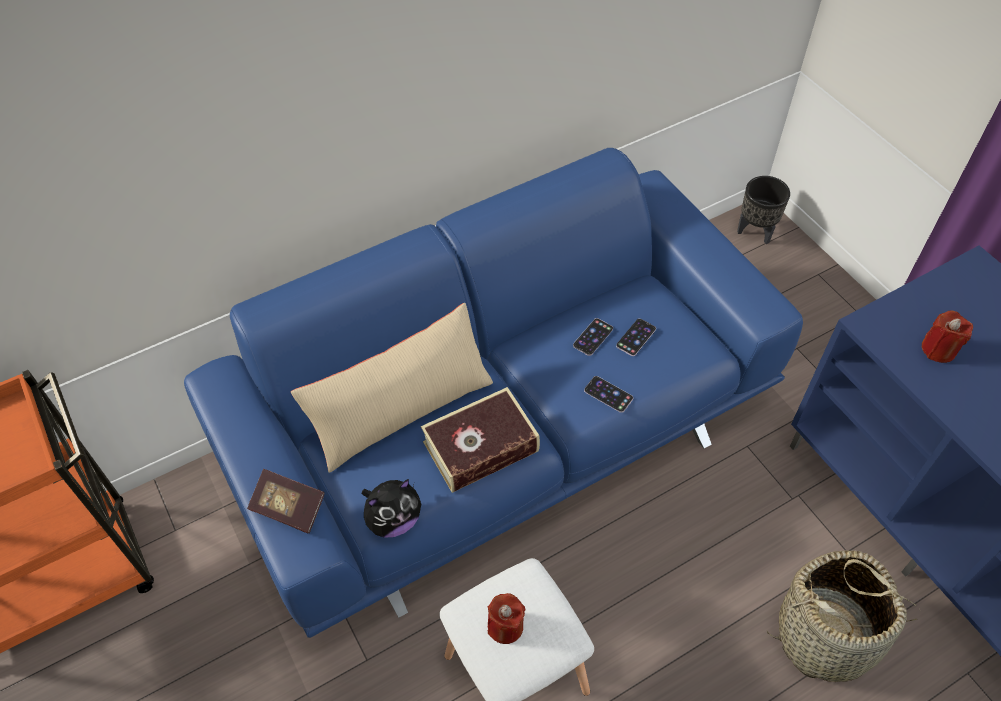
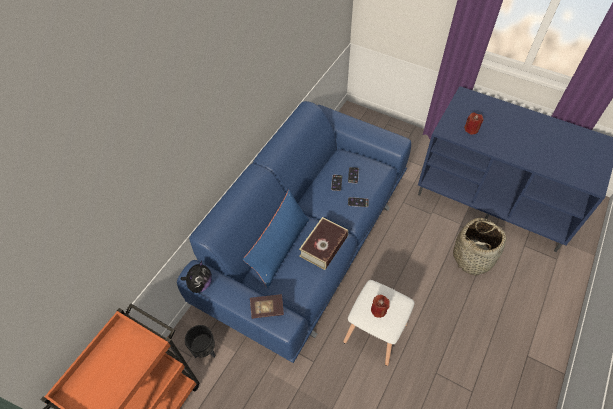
camera: 30 degrees left, 0 degrees up
beige pillow [291,303,493,473] -> blue pillow [243,190,309,289]
plush toy [361,479,421,538] -> plush toy moved to [181,261,212,293]
black planter [737,176,790,244] -> black planter moved to [185,325,216,358]

